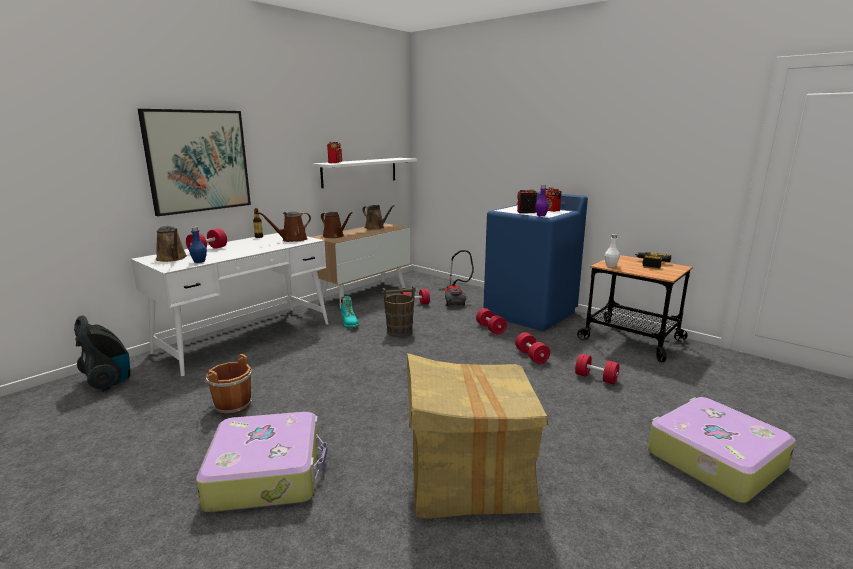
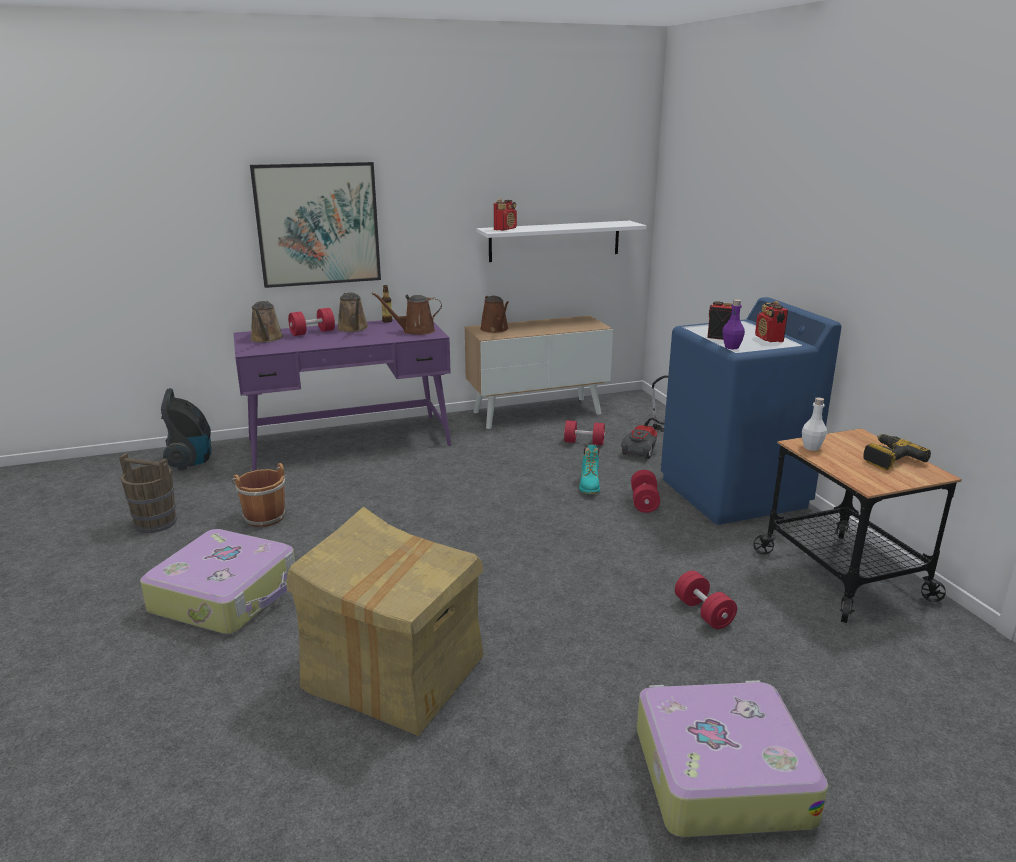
camera: 30 degrees right, 5 degrees up
white desk [131,233,329,376] -> purple desk [234,319,451,471]
blue bottle [189,226,207,263] -> none
turquoise boot [341,296,359,328] -> turquoise boot moved to [579,444,600,494]
brown watering can [362,205,395,230] -> brown watering can moved to [337,292,368,332]
brown bucket [382,286,416,337] -> brown bucket moved to [119,453,177,533]
red dumbbell [515,332,550,364] -> none

